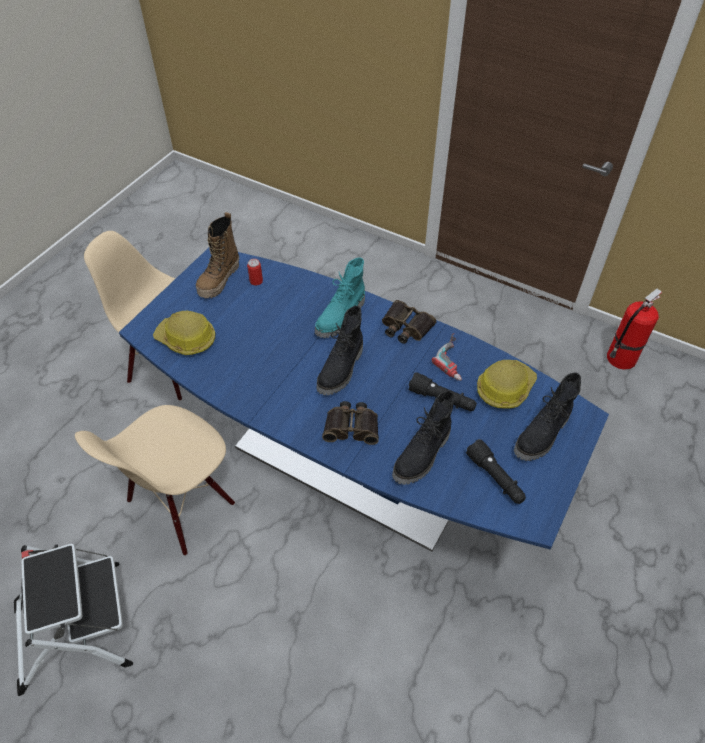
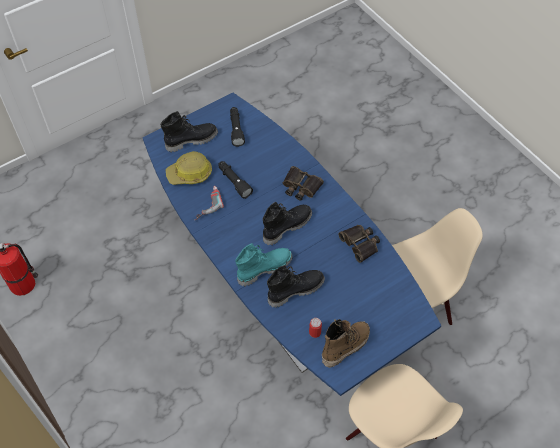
camera: 155 degrees left, 5 degrees up
step ladder [14,544,133,696] -> none
hard hat [153,311,215,355] -> none
binoculars [382,300,437,344] -> binoculars moved to [338,225,380,263]
black boot [392,391,454,485] -> black boot moved to [267,265,325,308]

